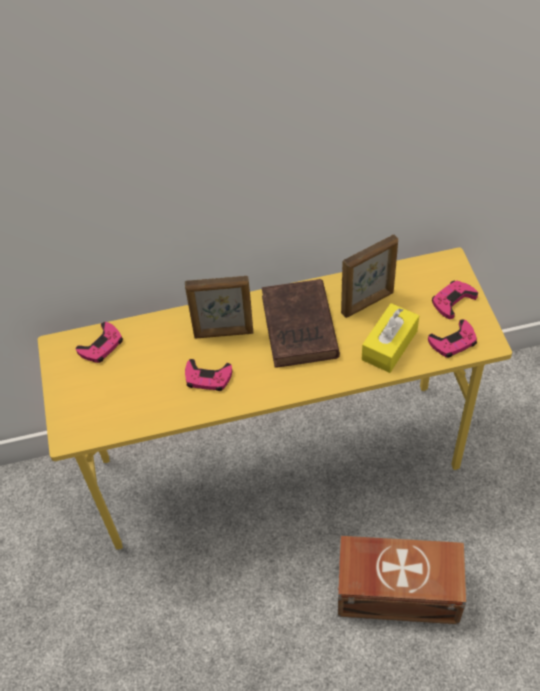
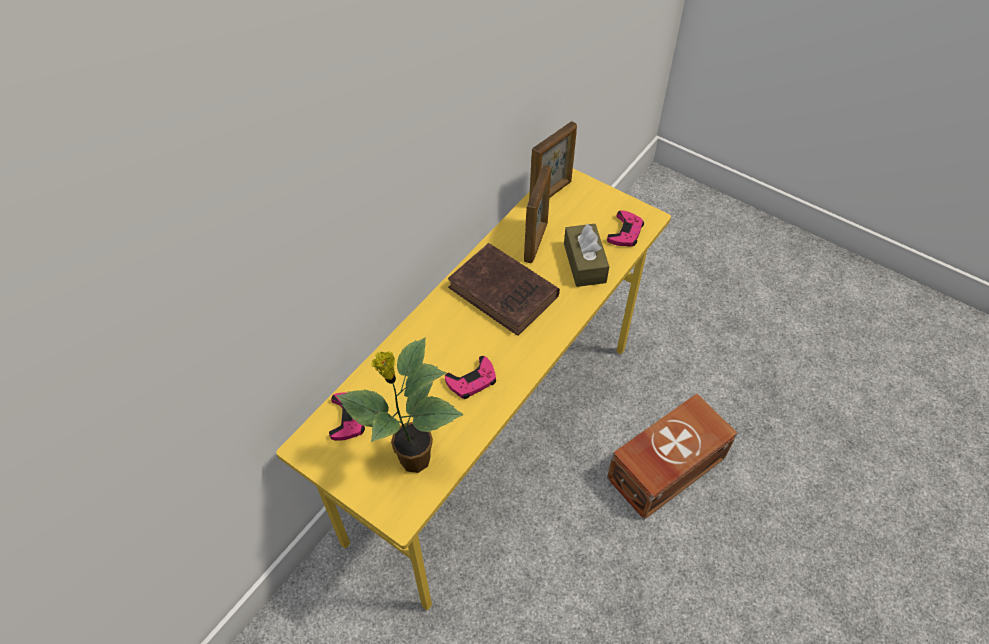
camera: 45 degrees left, 0 degrees up
picture frame [185,276,253,338] -> picture frame moved to [529,121,577,199]
yellow tissue box [362,303,419,373] -> brown tissue box [564,223,609,287]
pink game controller [432,280,478,319] -> none
none -> potted plant [336,337,464,473]

